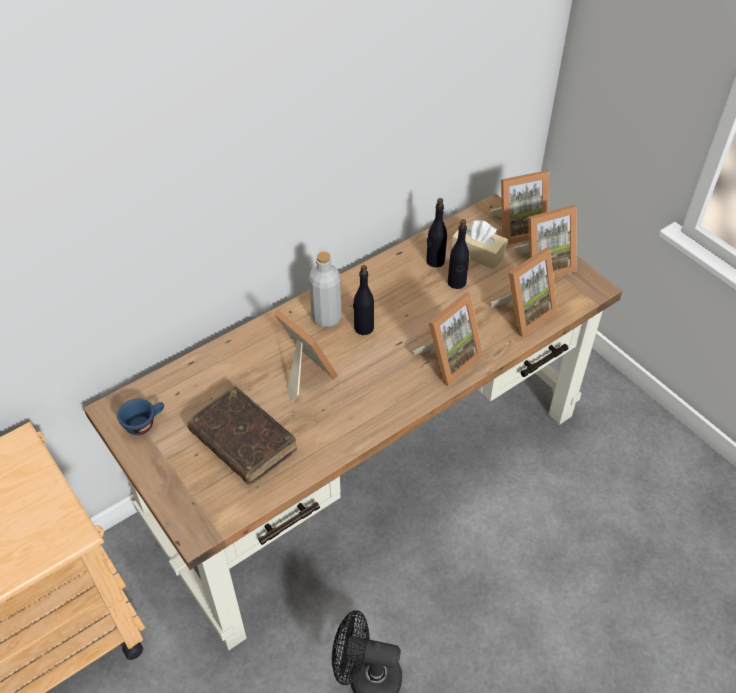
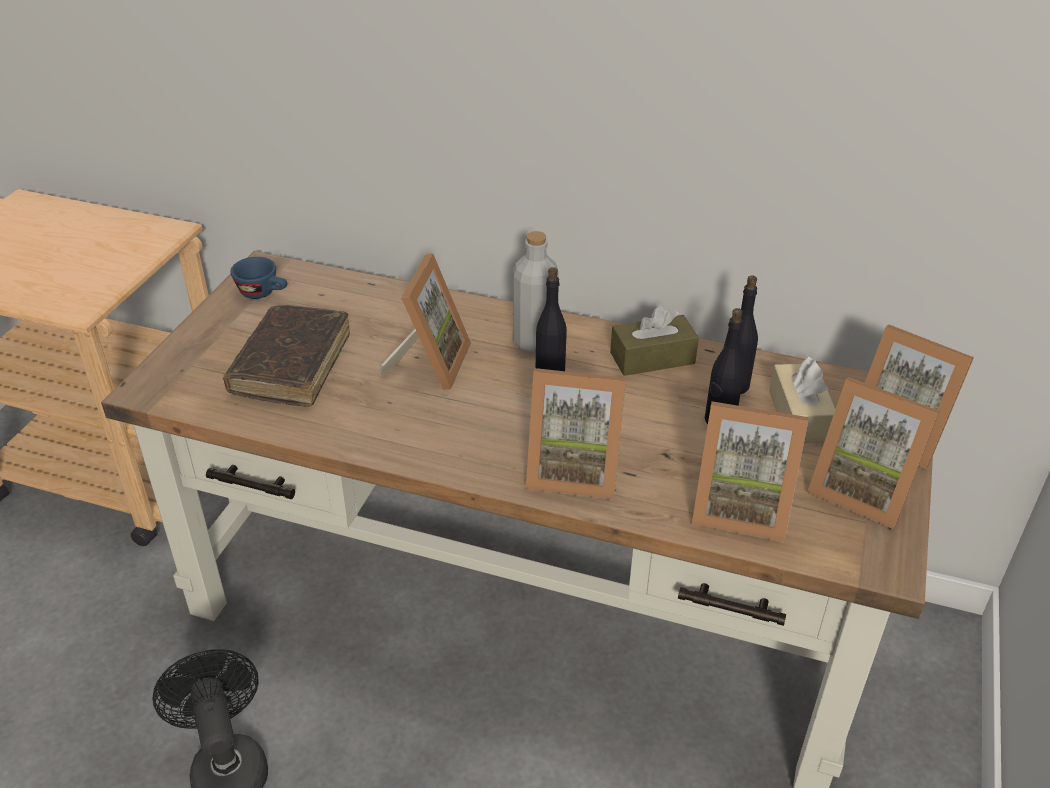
camera: 55 degrees right, 10 degrees down
none -> brown tissue box [610,306,699,376]

